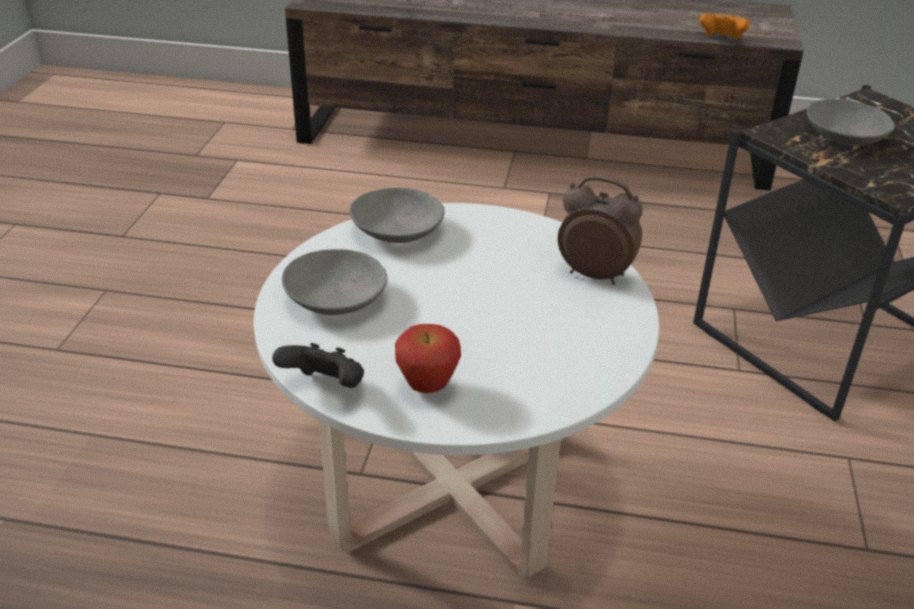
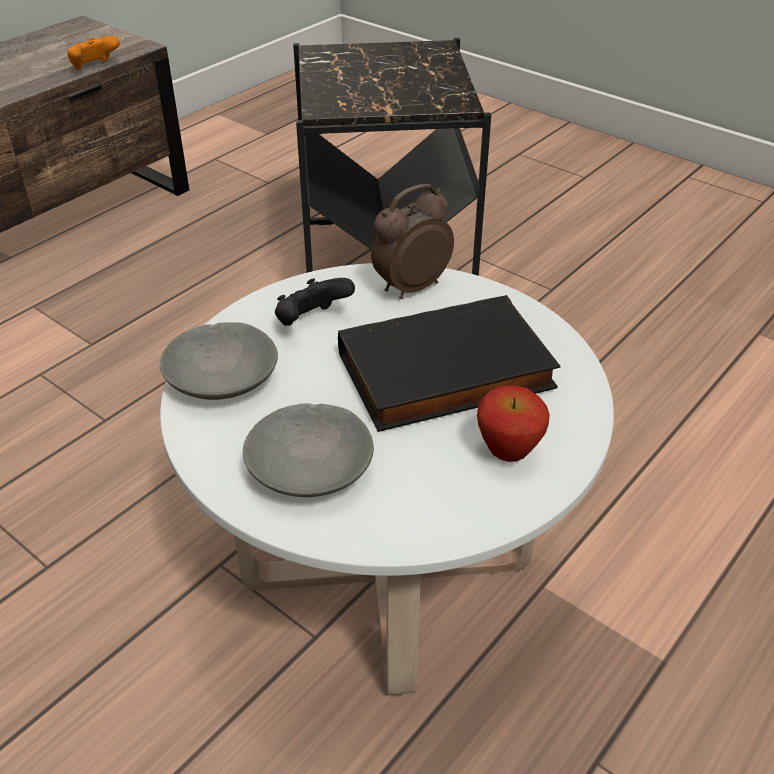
camera: 60 degrees left, 5 degrees up
black game controller [272,343,364,388] -> black game controller moved to [275,278,355,326]
grey bowl [807,99,895,145] -> none
none -> black book [338,295,561,432]

